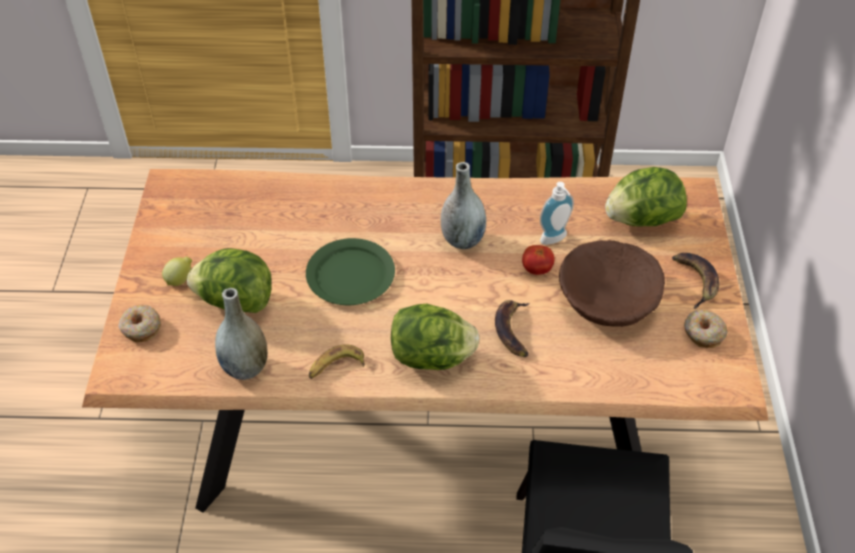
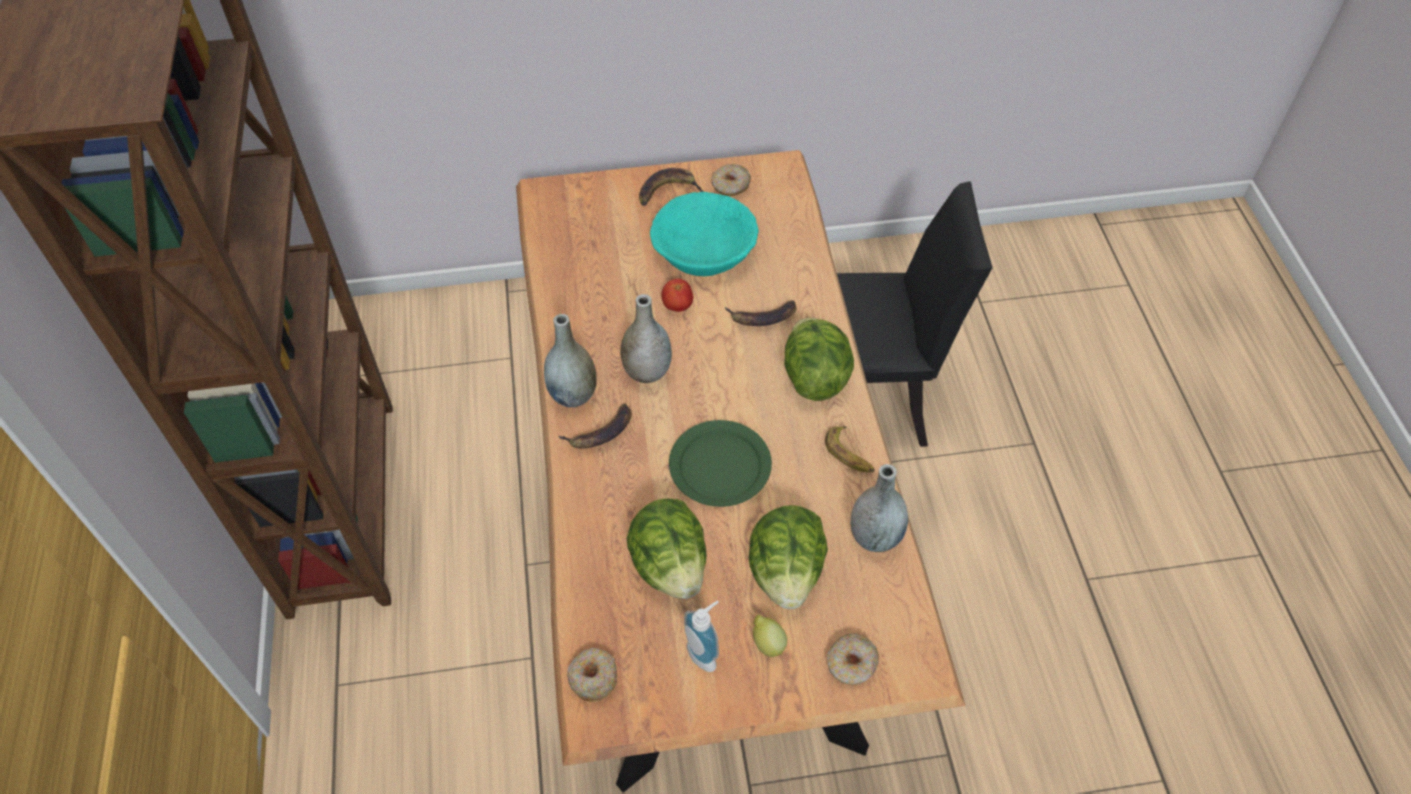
camera: 100 degrees left, 5 degrees up
soap dispenser [540,182,574,245] -> soap dispenser moved to [684,600,719,672]
brown bowl [559,240,665,327] -> turquoise bowl [650,192,759,276]
lettuce [605,167,687,227] -> lettuce moved to [626,499,707,599]
none -> grey vase [544,314,597,407]
none -> banana [559,404,632,449]
none -> donut [567,648,617,702]

